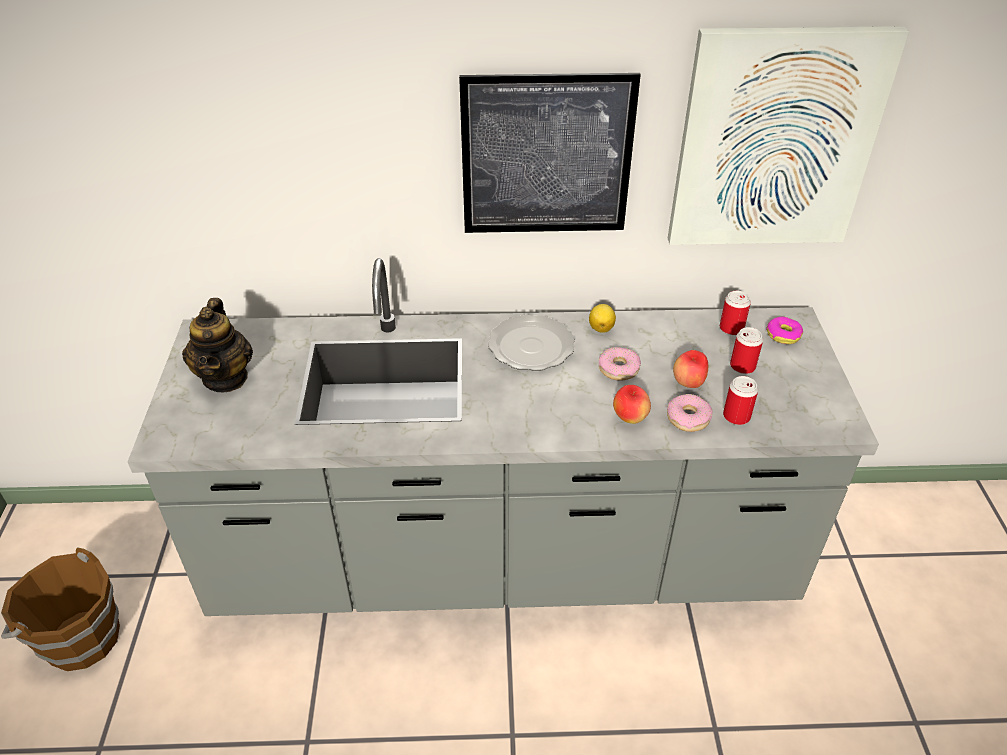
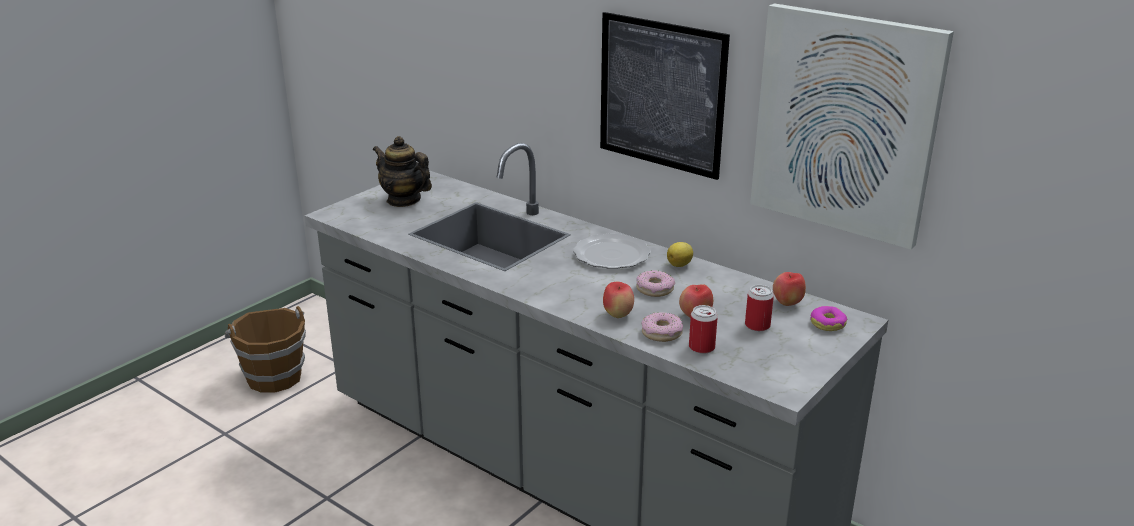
camera: 40 degrees right, 15 degrees down
teapot [182,298,253,392] -> teapot turned 90 degrees clockwise [373,136,432,207]
can [720,291,751,335] -> apple [773,272,806,306]

